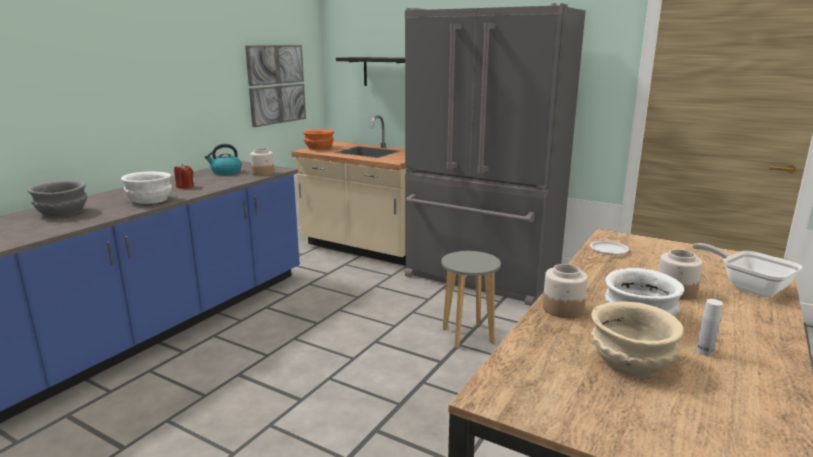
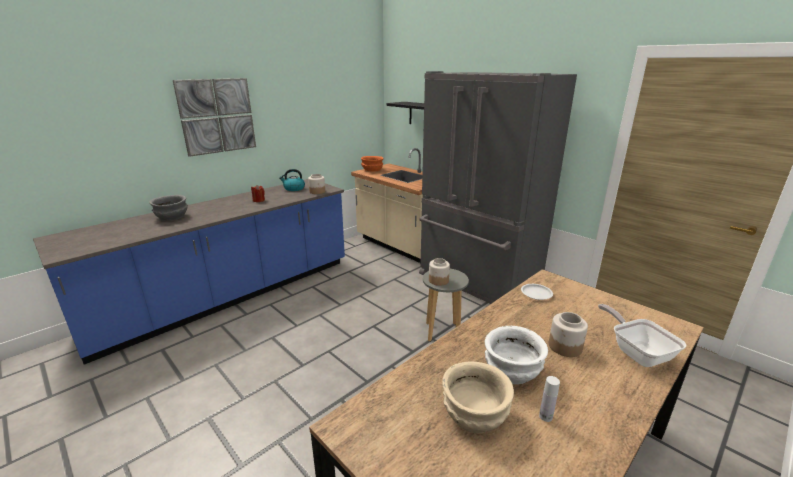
camera: 15 degrees right, 5 degrees up
white bowl [121,172,172,204] -> none
picture [245,45,306,127] -> picture moved to [173,78,256,157]
jar [543,264,588,318] -> jar moved to [429,258,450,286]

